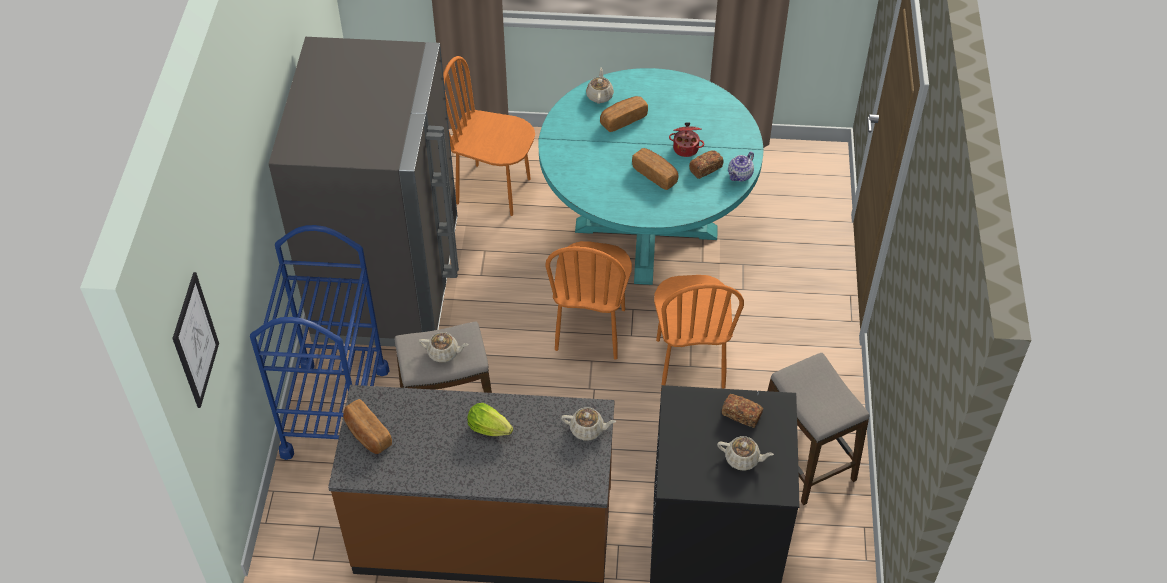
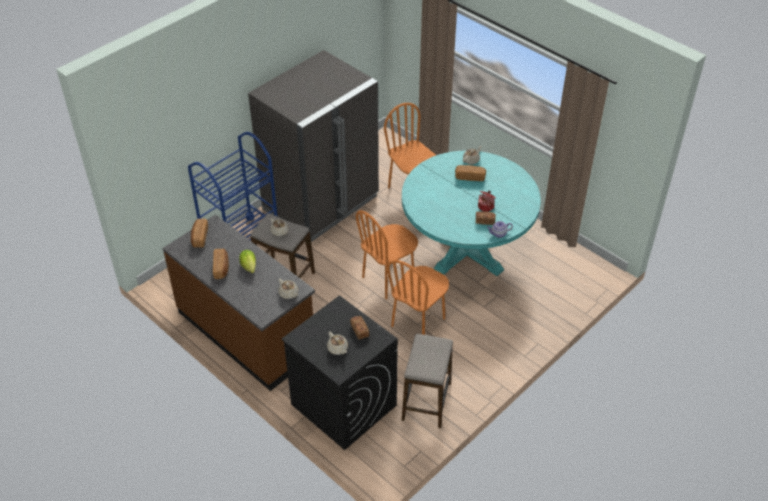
camera: 40 degrees right, 5 degrees down
picture [172,272,219,408] -> none
bread [632,148,679,190] -> bread moved to [213,249,229,279]

